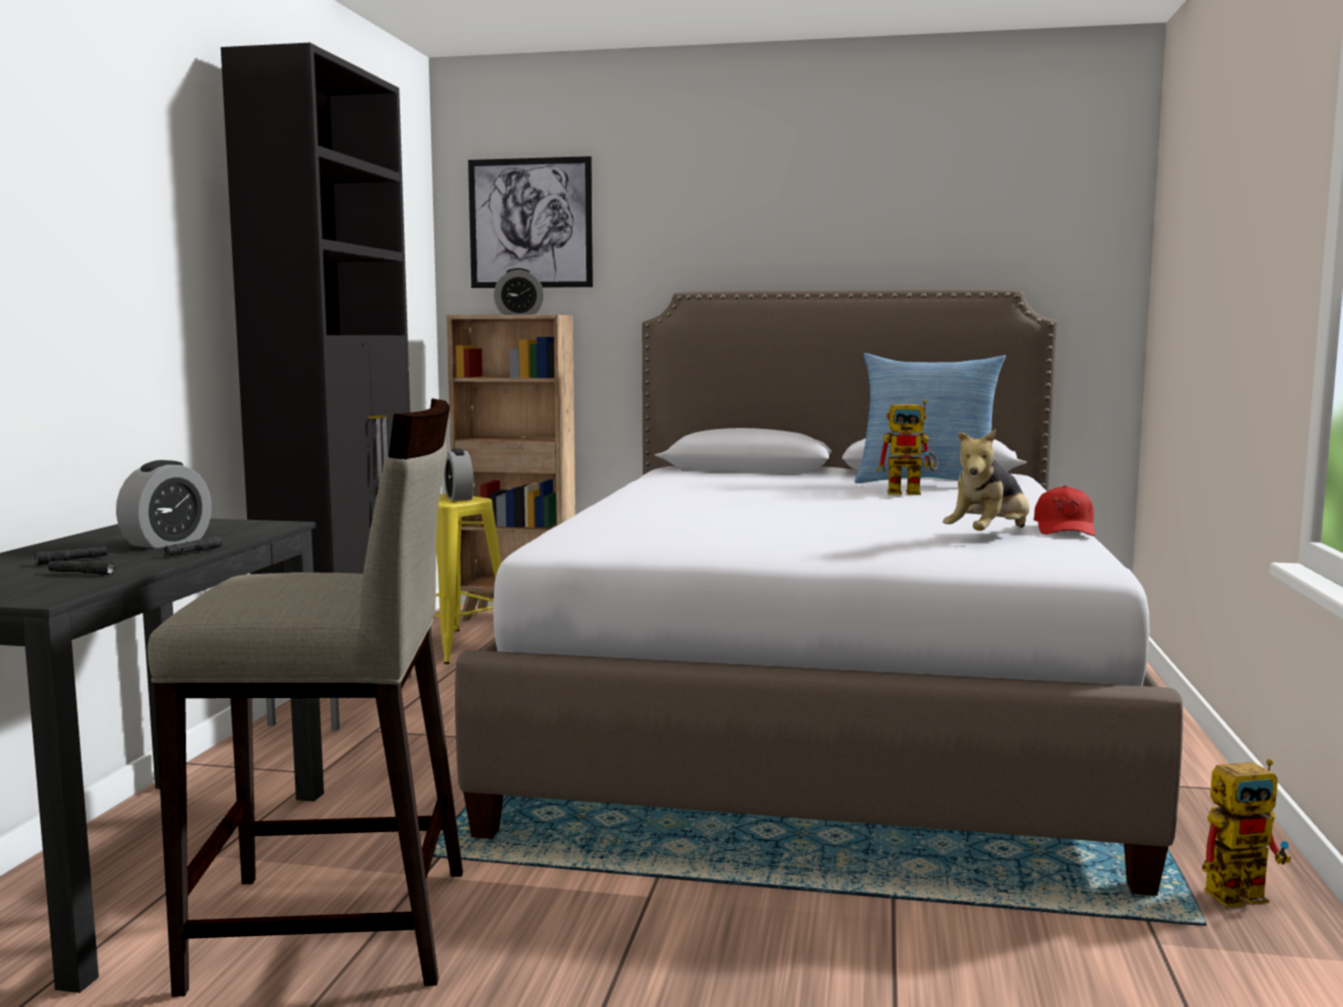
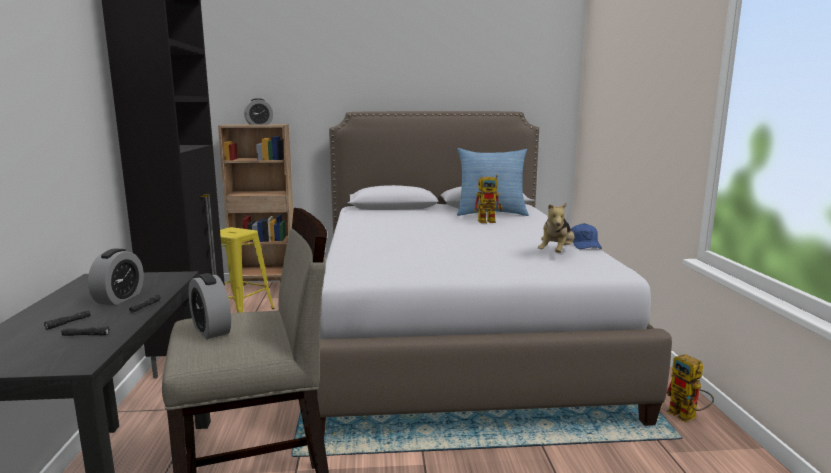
camera: 15 degrees left, 5 degrees up
alarm clock [444,449,473,501] -> alarm clock moved to [189,273,231,339]
picture [468,156,593,288] -> none
red cap [1033,485,1095,536] -> blue cap [571,223,602,249]
toy robot [1202,759,1292,907] -> toy robot turned 90 degrees clockwise [666,354,714,422]

